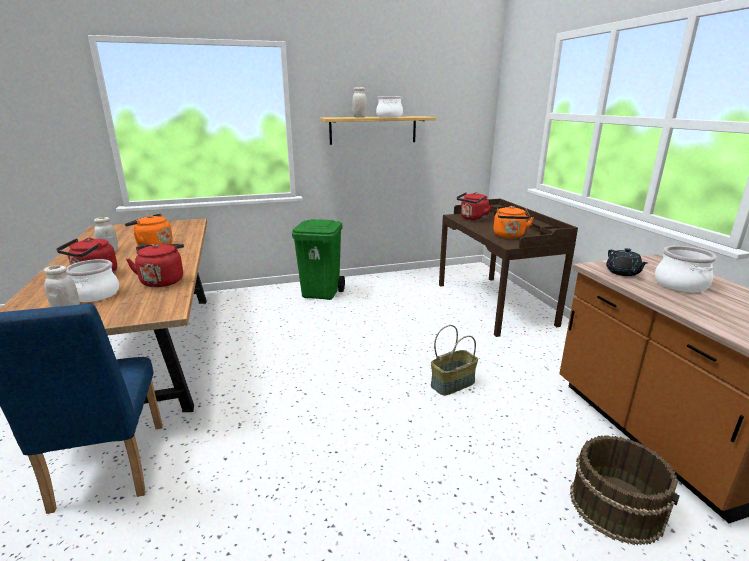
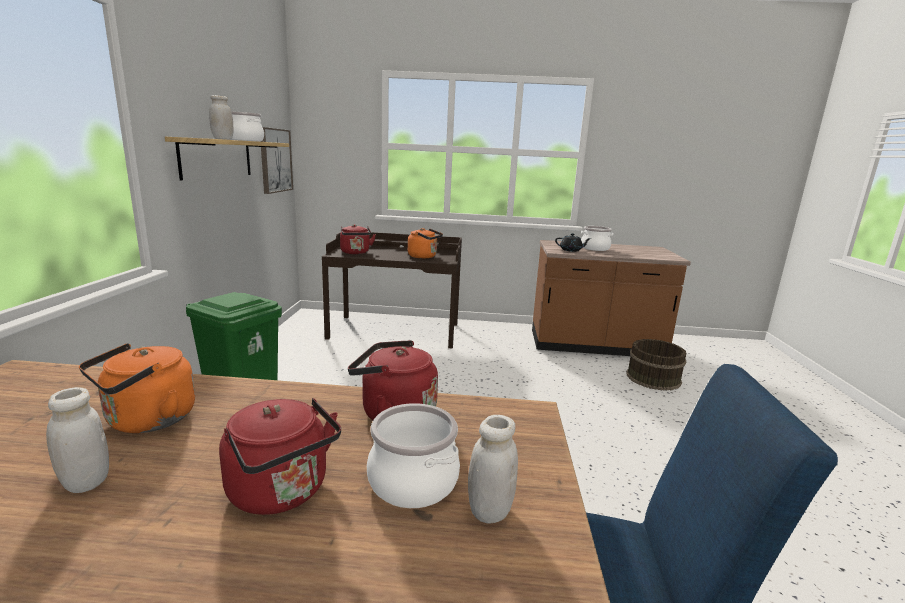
camera: 70 degrees left, 5 degrees down
basket [431,325,478,396] -> none
none -> picture [260,127,293,194]

